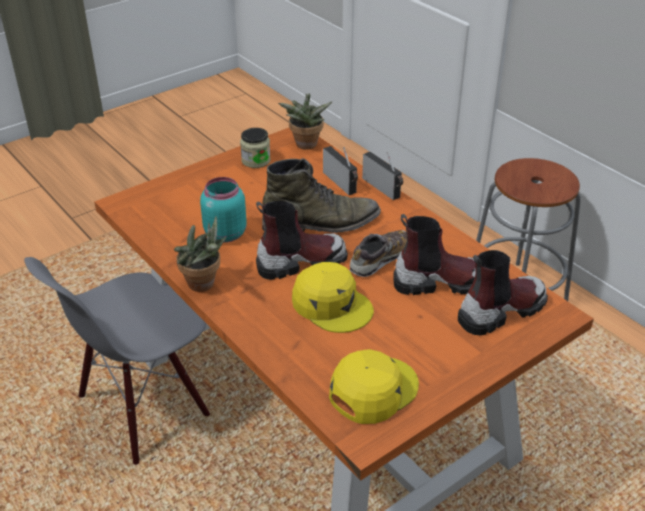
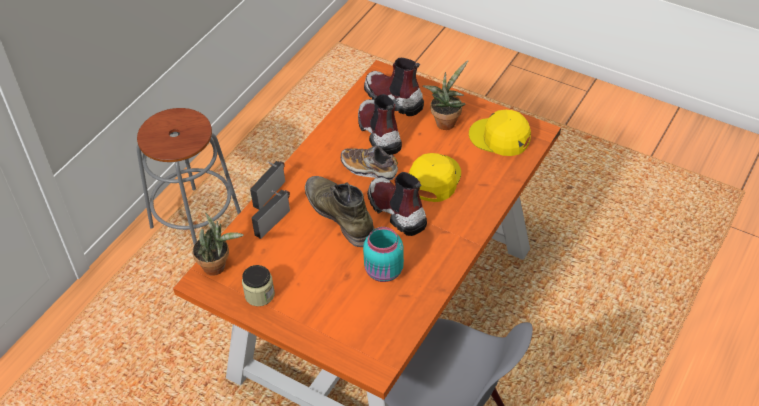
camera: 110 degrees left, 10 degrees up
potted plant [174,217,227,292] -> potted plant moved to [423,60,469,130]

